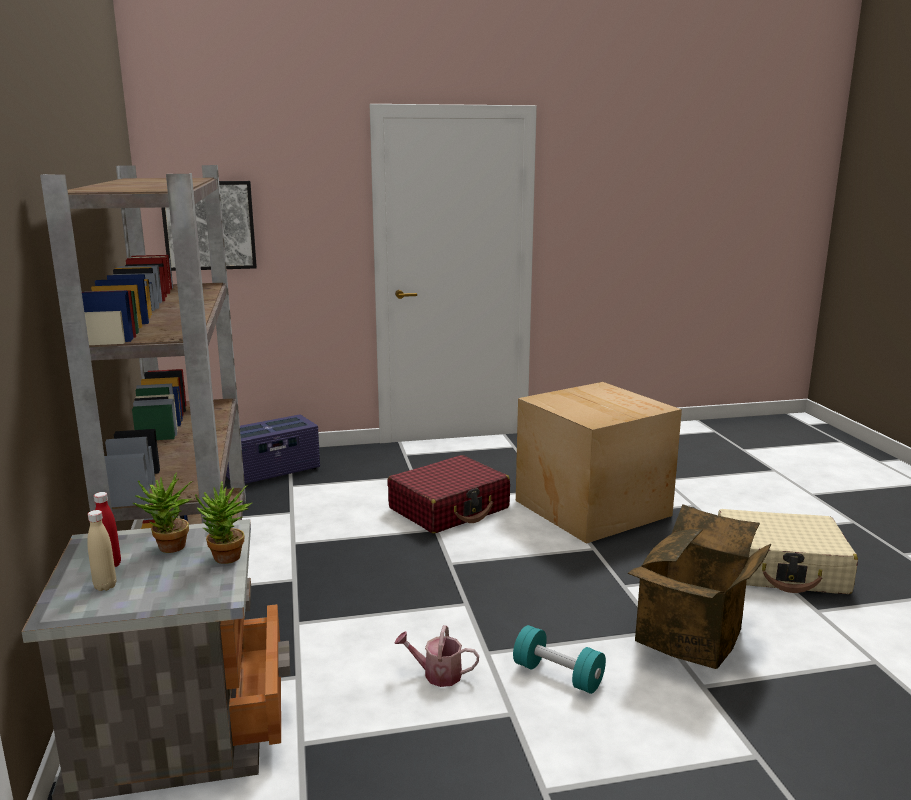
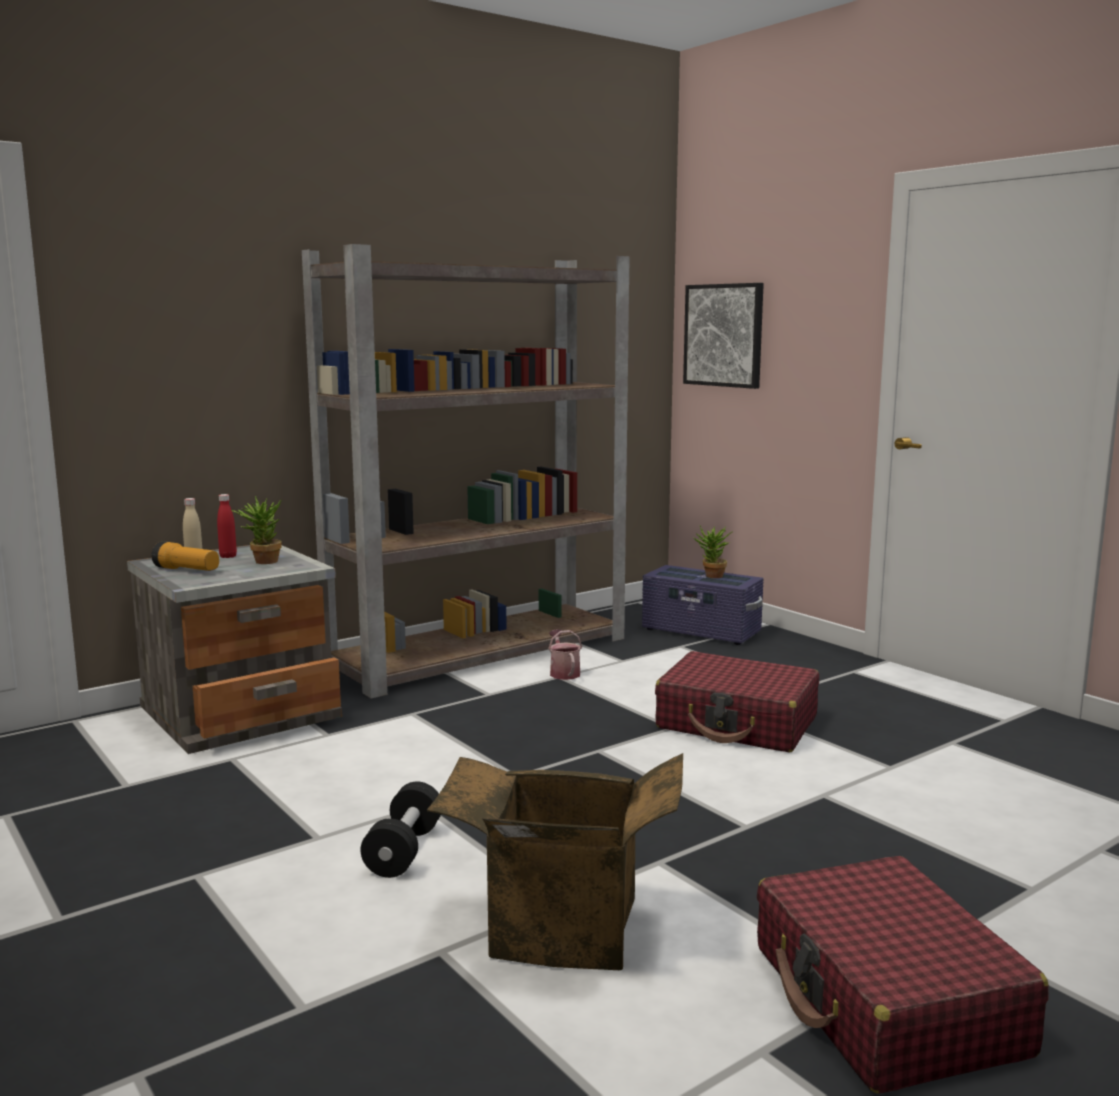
camera: 65 degrees right, 5 degrees down
potted plant [195,481,252,564] -> potted plant moved to [693,526,732,578]
watering can [395,625,479,687] -> watering can moved to [548,629,582,680]
turquoise dumbbell [513,625,606,694] -> black dumbbell [360,781,441,878]
cardboard box [516,382,682,544] -> none
beige suitcase [718,509,858,594] -> red suitcase [757,856,1049,1094]
none -> flashlight [152,541,219,571]

